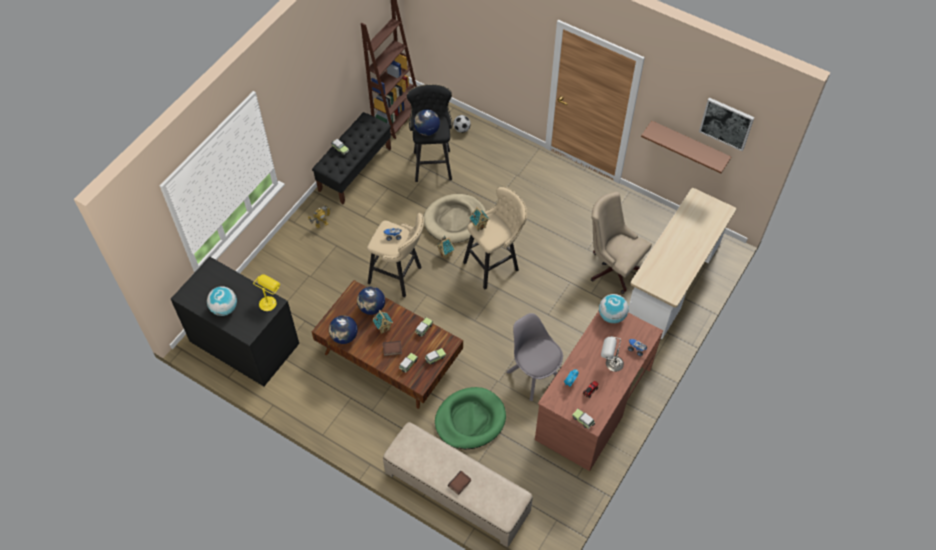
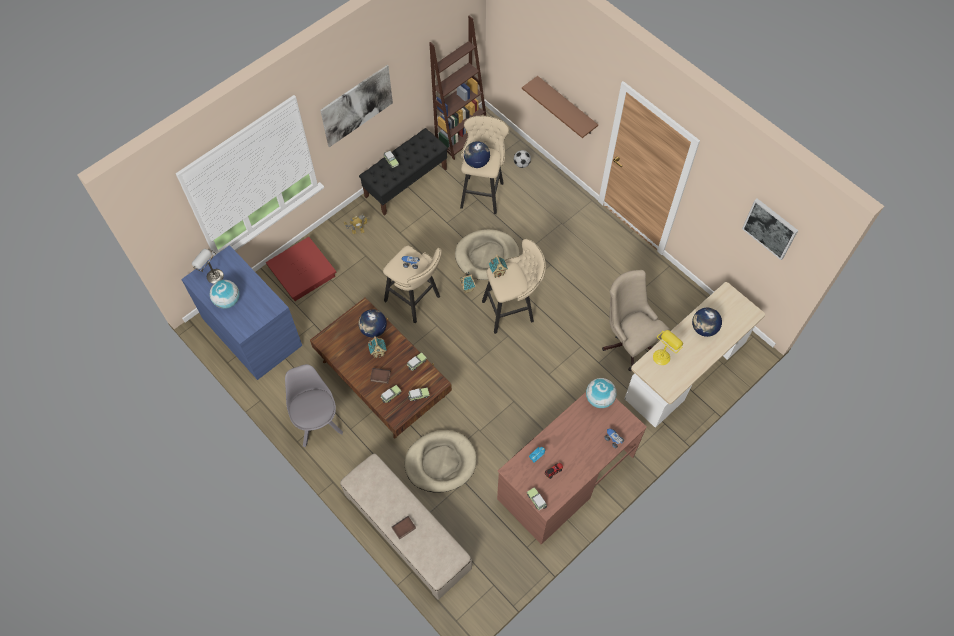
camera: 15 degrees right, 5 degrees up
black dresser [171,256,299,386] -> blue dresser [181,245,302,380]
yellow table lamp [253,274,280,311] -> yellow table lamp moved to [653,330,683,365]
globe [329,315,358,344] -> globe moved to [692,308,722,337]
black stool [407,84,453,182] -> beige stool [460,116,509,214]
green dog bed [435,387,506,449] -> beige dog bed [404,430,477,492]
grey chair [507,313,563,401] -> grey chair moved to [285,364,343,447]
white table lamp [601,336,624,372] -> white table lamp moved to [192,249,224,284]
brown shelf [641,121,731,173] -> brown shelf moved to [522,76,598,138]
none -> red storage box [266,237,336,301]
none -> picture [320,65,393,147]

